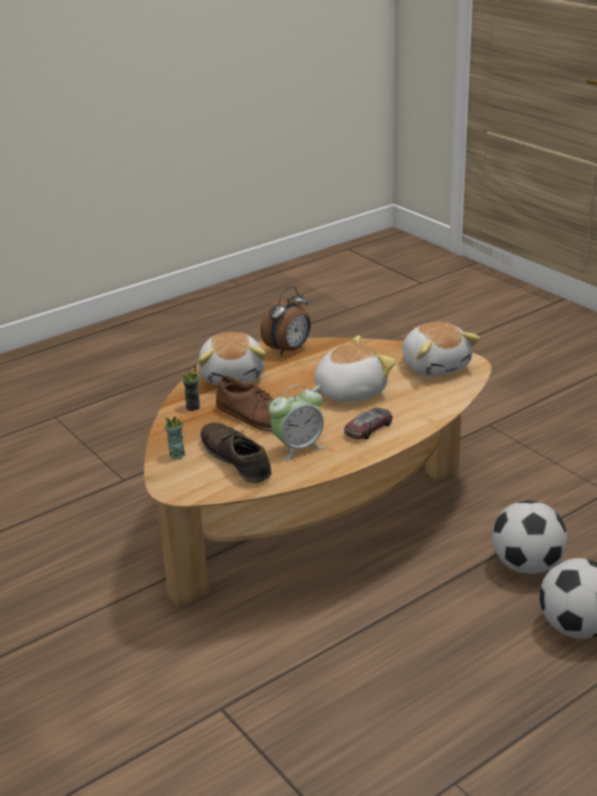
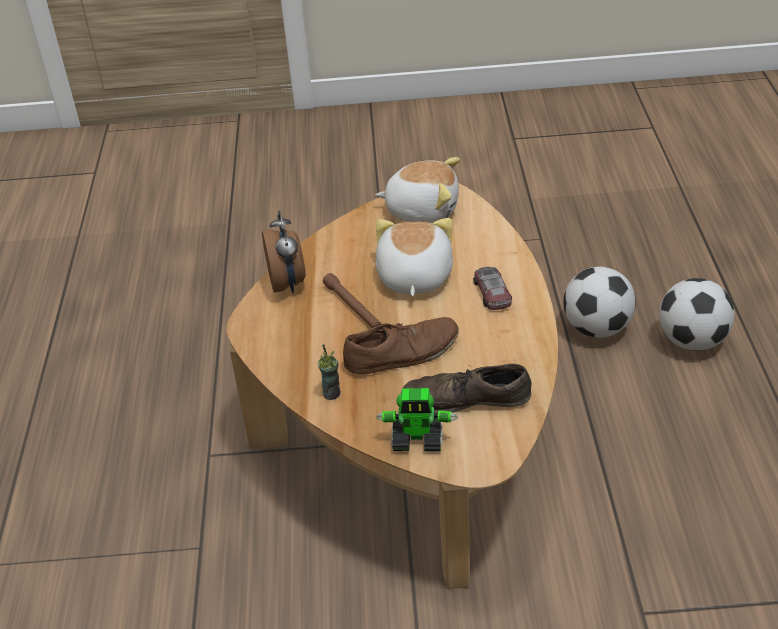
camera: 55 degrees left, 10 degrees up
cup [165,416,185,460] -> toy robot [376,388,458,451]
plush toy [198,332,266,386] -> none
alarm clock [269,384,325,461] -> none
none -> brown flashlight [323,273,381,328]

